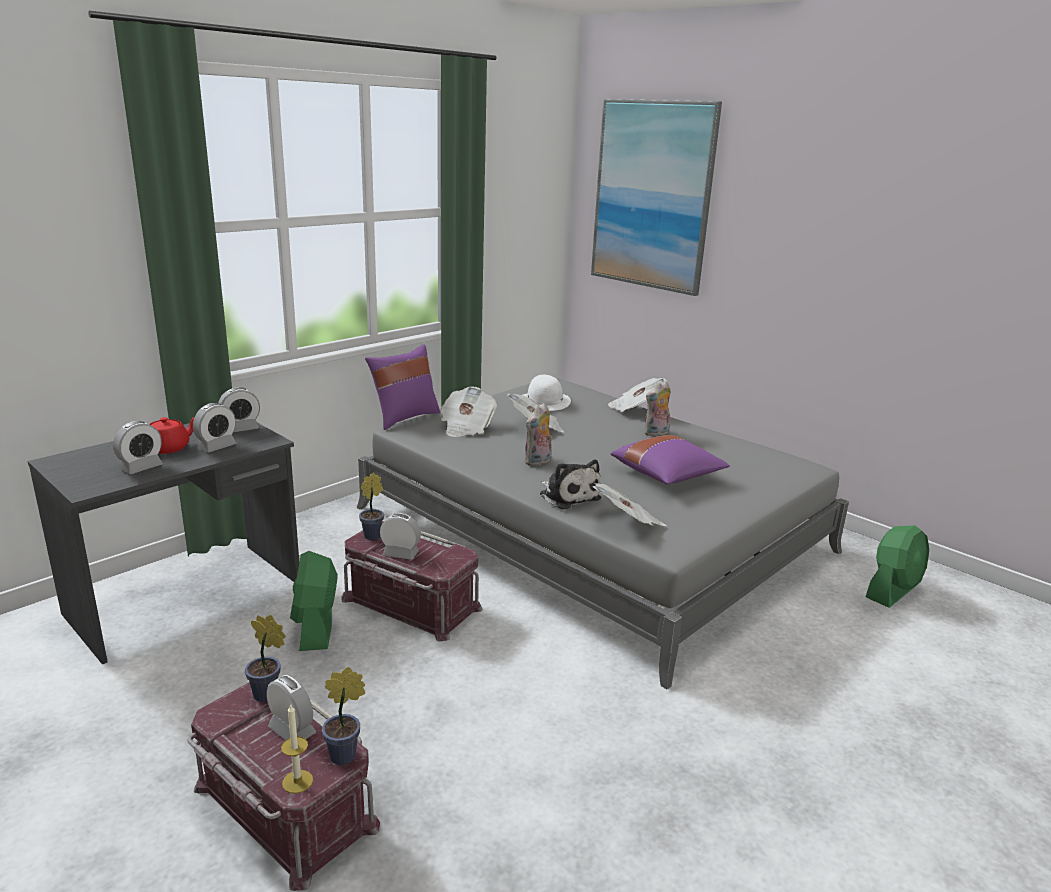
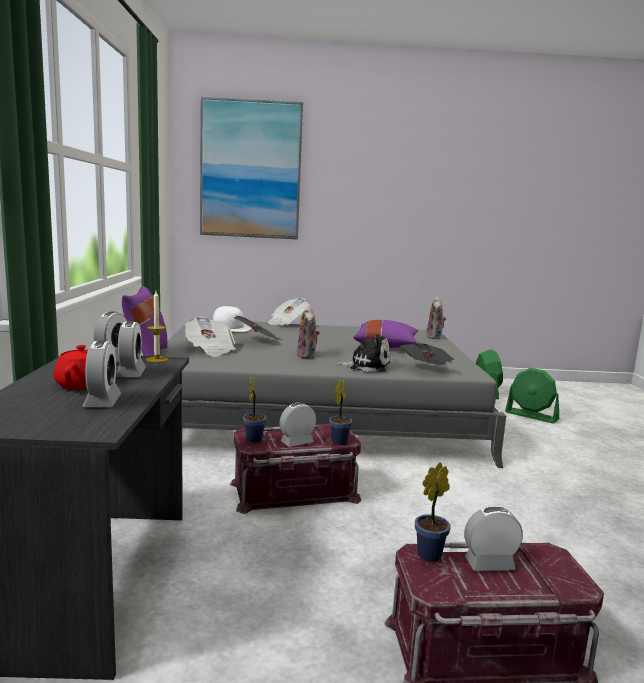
camera: 45 degrees left, 10 degrees down
candle [281,703,313,794] -> candle moved to [146,291,168,362]
green fan [290,551,338,651] -> green fan moved to [505,368,559,423]
potted plant [322,667,365,765] -> potted plant moved to [329,379,353,445]
plush toy [644,381,671,436] -> plush toy moved to [426,297,446,339]

